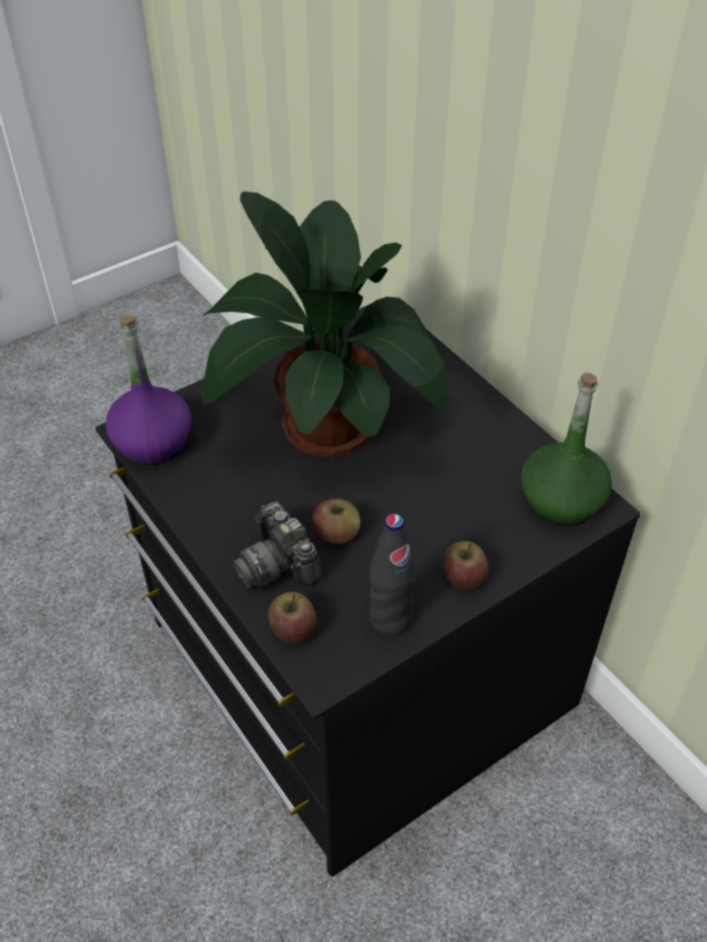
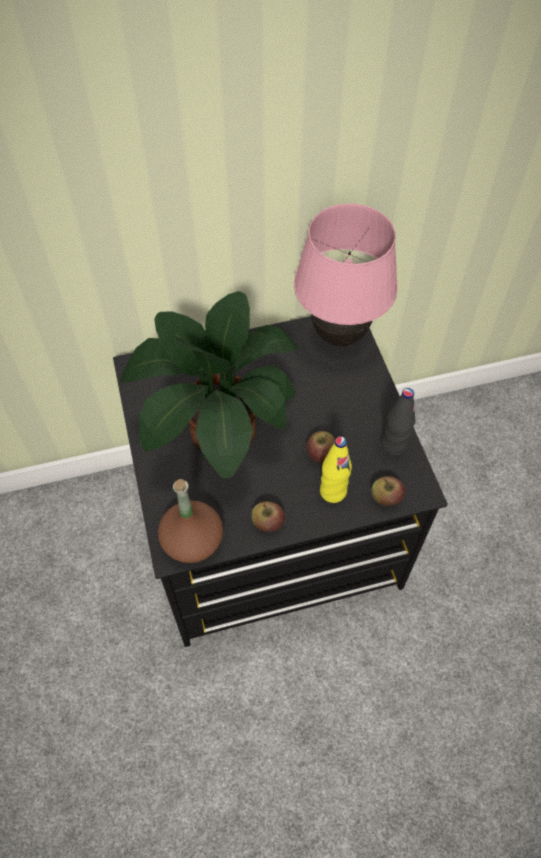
camera: 70 degrees left, 10 degrees up
purple bottle [105,315,192,465] -> brown bottle [158,479,223,563]
camera [233,501,322,589] -> yellow bottle [320,436,352,503]
apple [442,541,488,591] -> apple moved to [251,501,285,532]
green bottle [521,373,612,526] -> pink table lamp [294,204,398,347]

